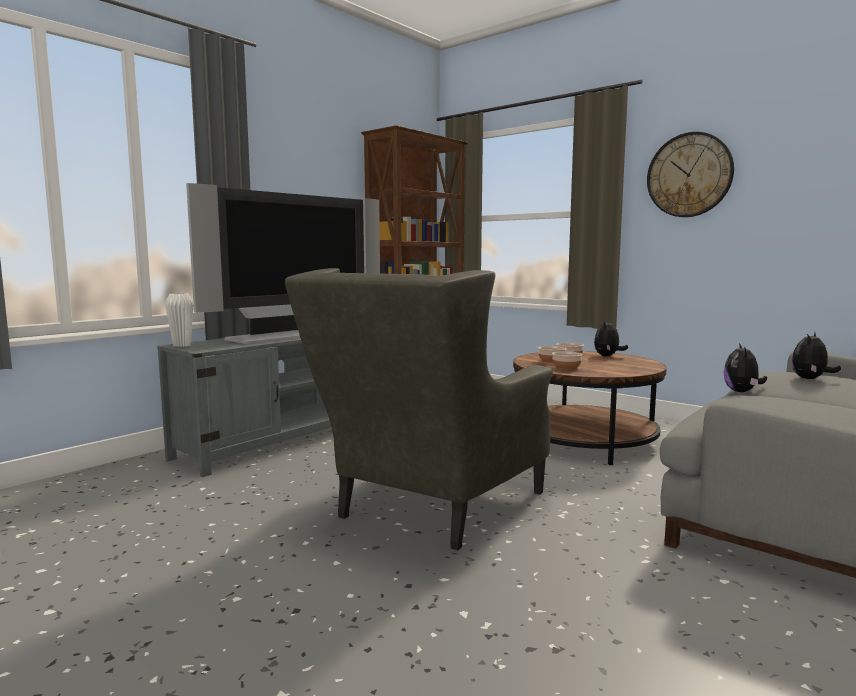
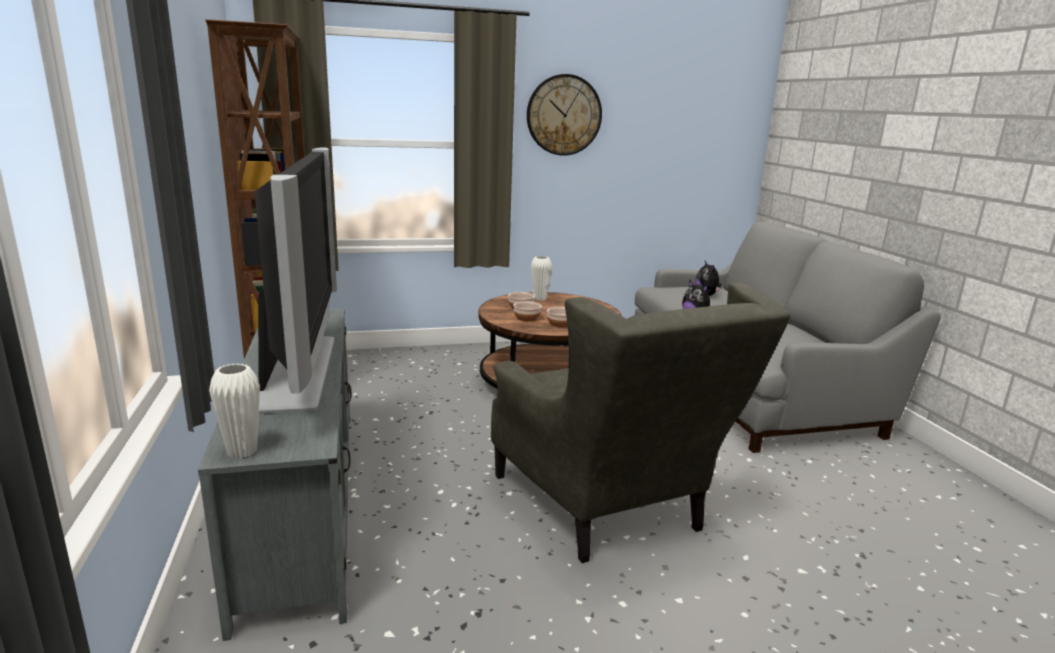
camera: 55 degrees left, 10 degrees up
plush toy [594,320,628,356] -> white vase [531,256,552,301]

